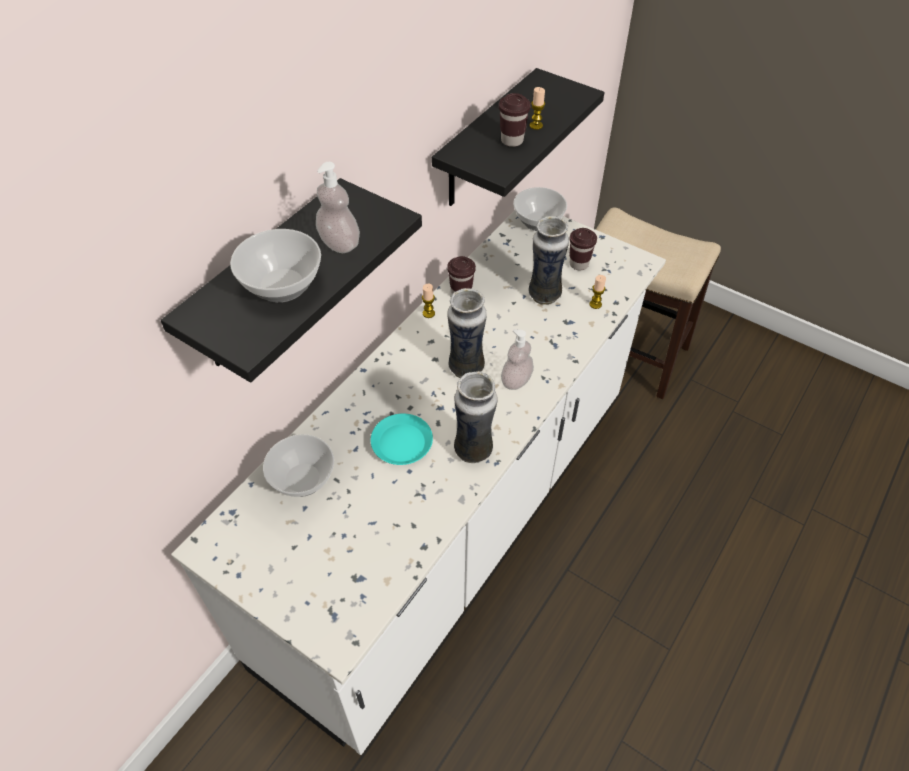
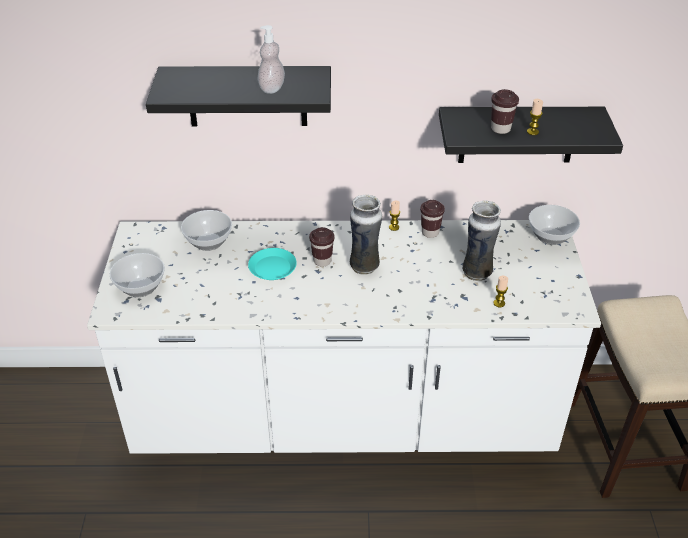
camera: 55 degrees right, 10 degrees down
bowl [230,229,321,303] -> bowl moved to [110,253,165,297]
vase [454,371,498,463] -> none
soap dispenser [501,329,534,390] -> none
brown cup [569,228,597,270] -> brown cup moved to [309,227,335,267]

